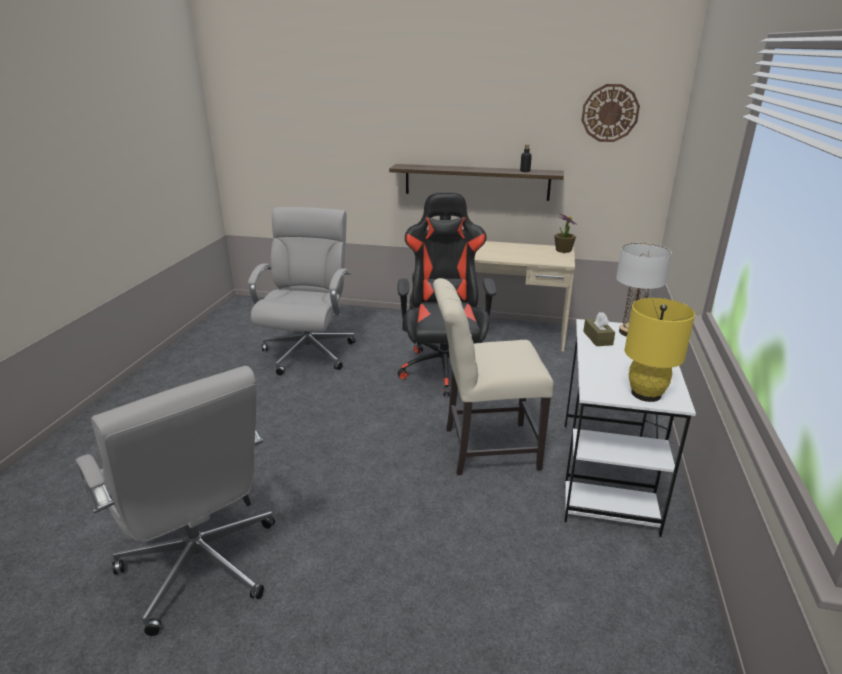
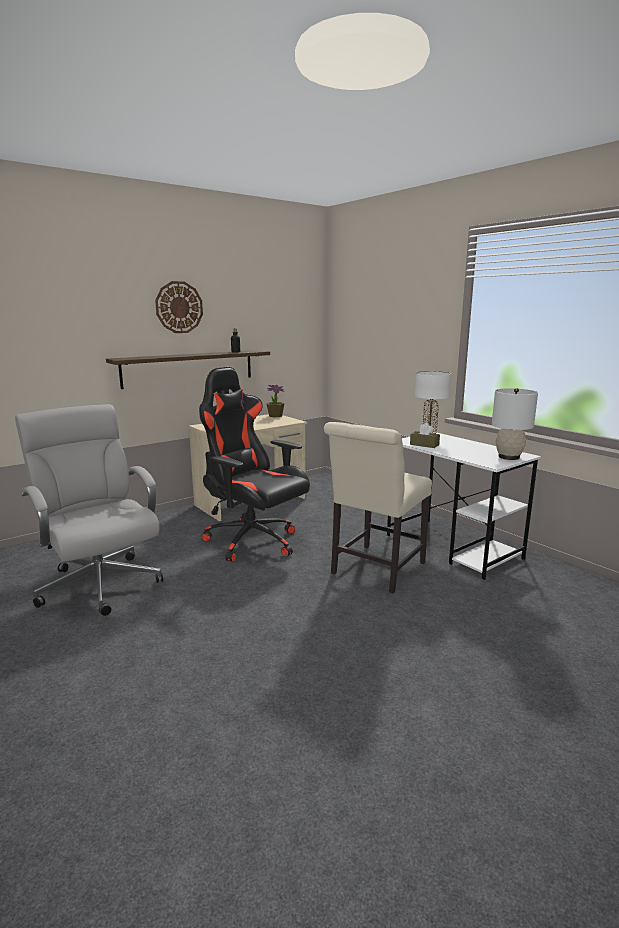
camera: 50 degrees left, 10 degrees down
grey office chair [76,366,275,636] -> none
wall clock [581,84,640,142] -> wall clock moved to [155,281,203,333]
yellow table lamp [625,298,695,402] -> white table lamp [492,388,538,460]

